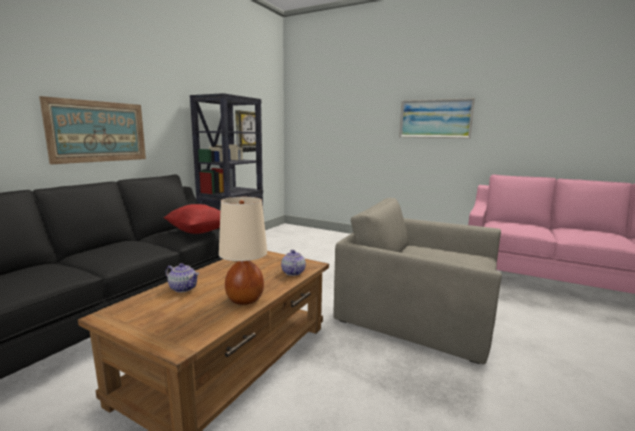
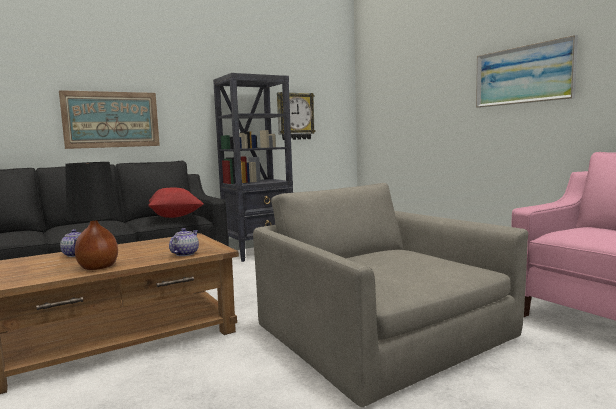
camera: 30 degrees right, 5 degrees down
beige table lamp [219,197,267,305] -> black table lamp [65,162,119,270]

